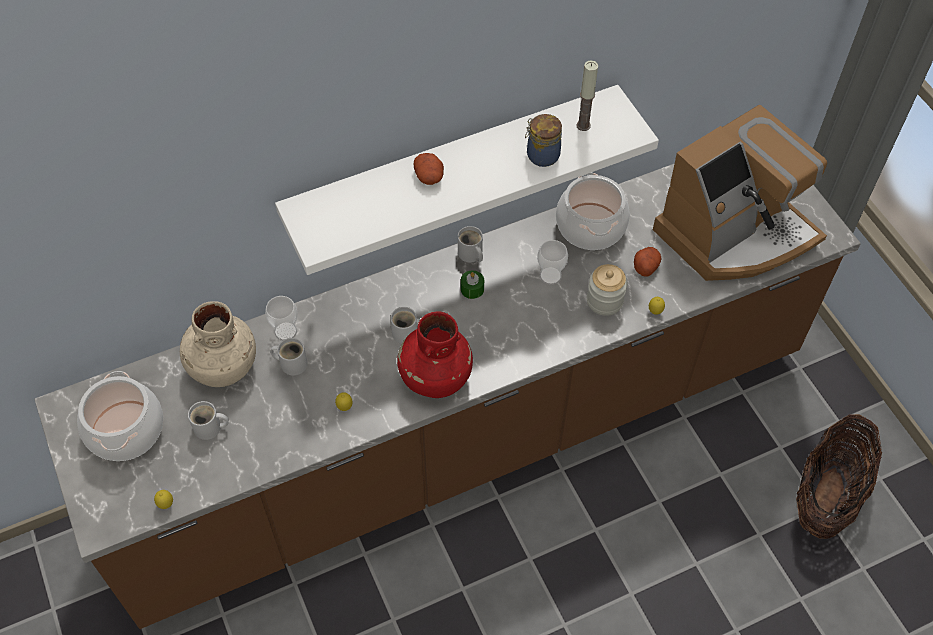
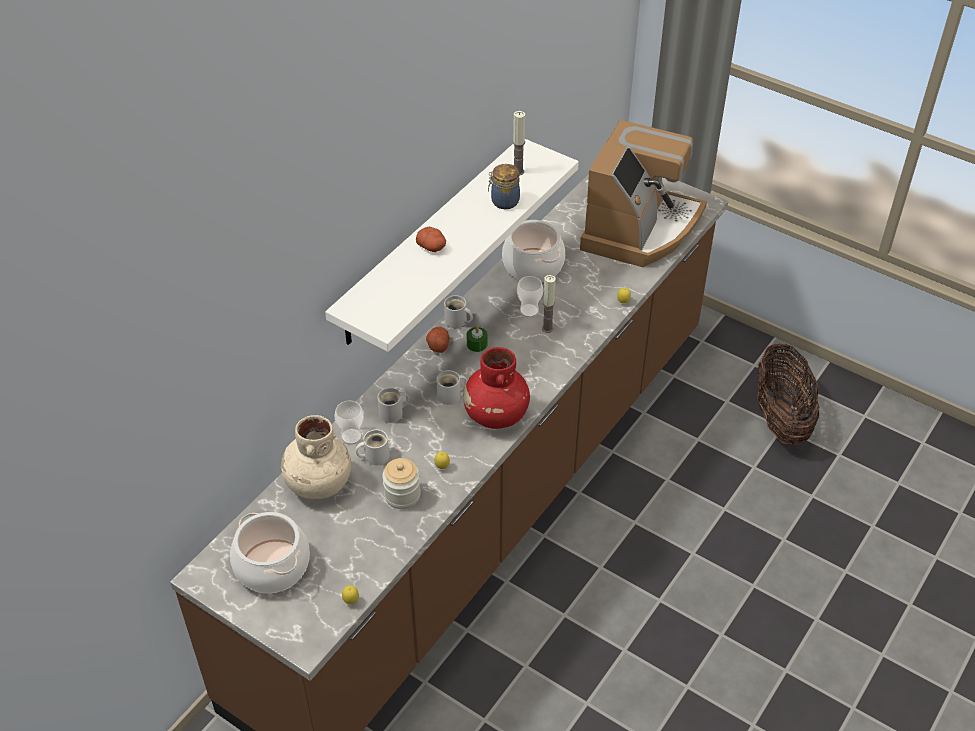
camera: 30 degrees left, 10 degrees down
white mug [188,401,229,440] -> white mug moved to [377,388,409,423]
jar [587,264,627,316] -> jar moved to [382,458,421,509]
potato [634,247,661,277] -> potato moved to [426,327,450,353]
none -> candle [542,275,556,333]

